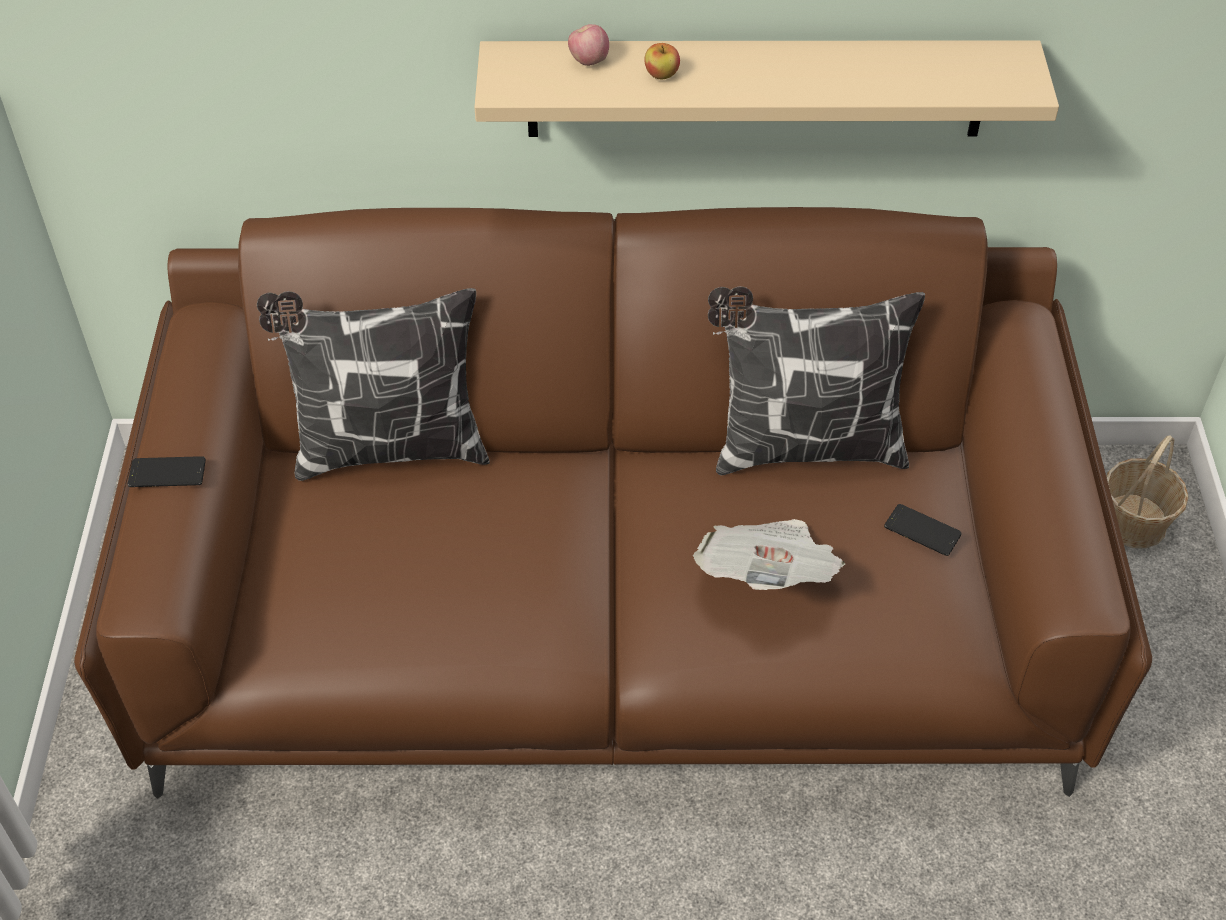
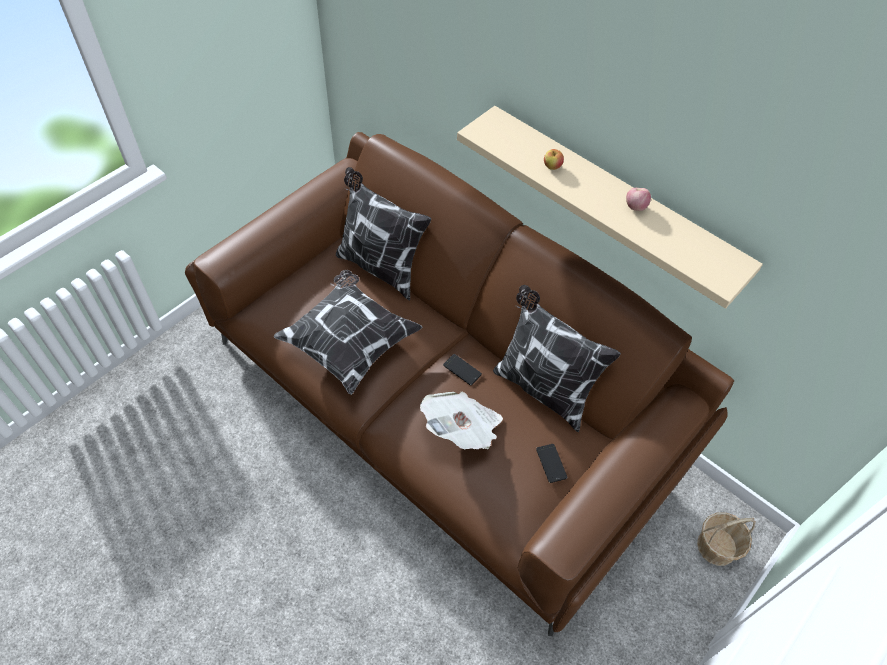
camera: 40 degrees right, 5 degrees up
phone [128,456,206,487] -> phone moved to [443,354,482,385]
apple [568,24,609,66] -> apple moved to [626,188,651,211]
none -> pillow [274,270,422,395]

